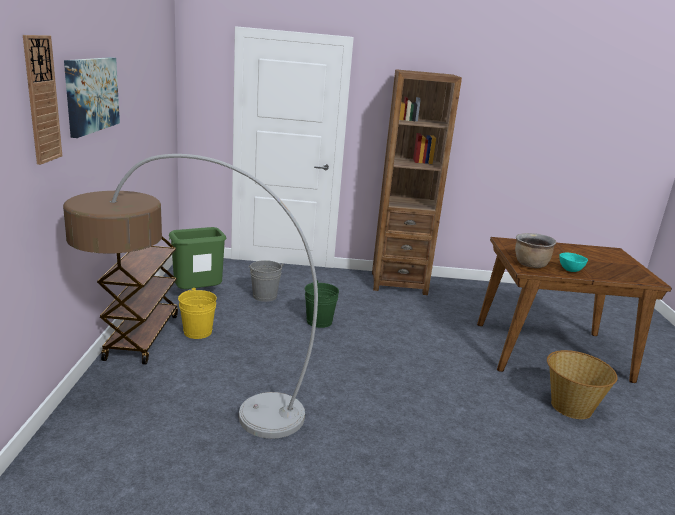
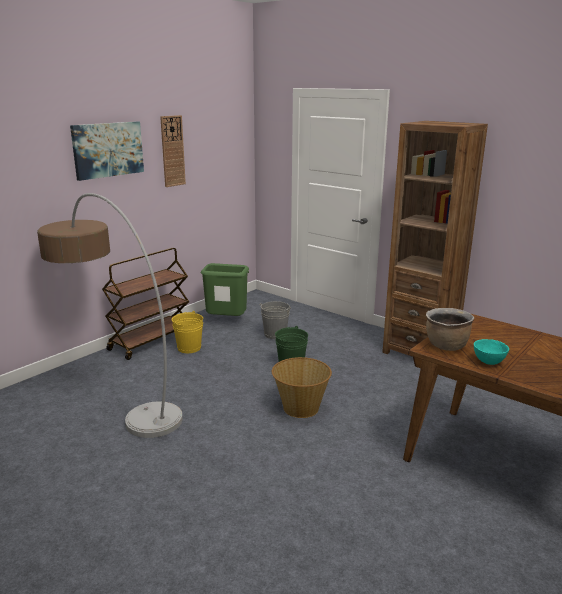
camera: 40 degrees right, 0 degrees up
wall clock [23,35,62,165] -> wall clock moved to [160,115,186,187]
basket [547,350,618,419] -> basket moved to [272,357,332,418]

